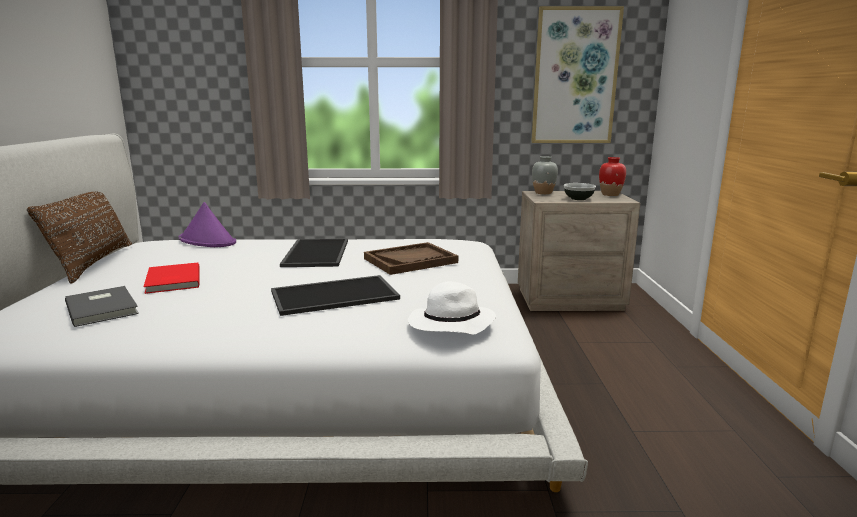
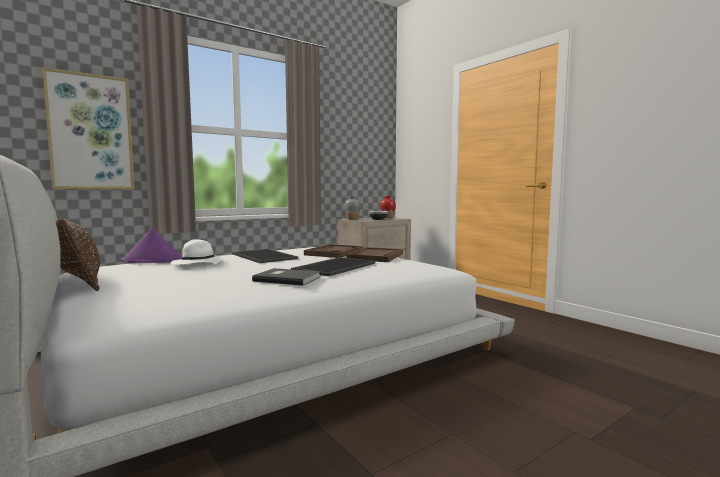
camera: 35 degrees left, 10 degrees down
grey book [65,286,139,327] -> grey book moved to [252,268,321,286]
red book [143,262,199,294] -> none
white hat [408,281,496,335] -> white hat moved to [171,239,224,265]
picture [531,6,624,143] -> picture moved to [42,67,135,189]
none -> brown tray [346,247,403,262]

